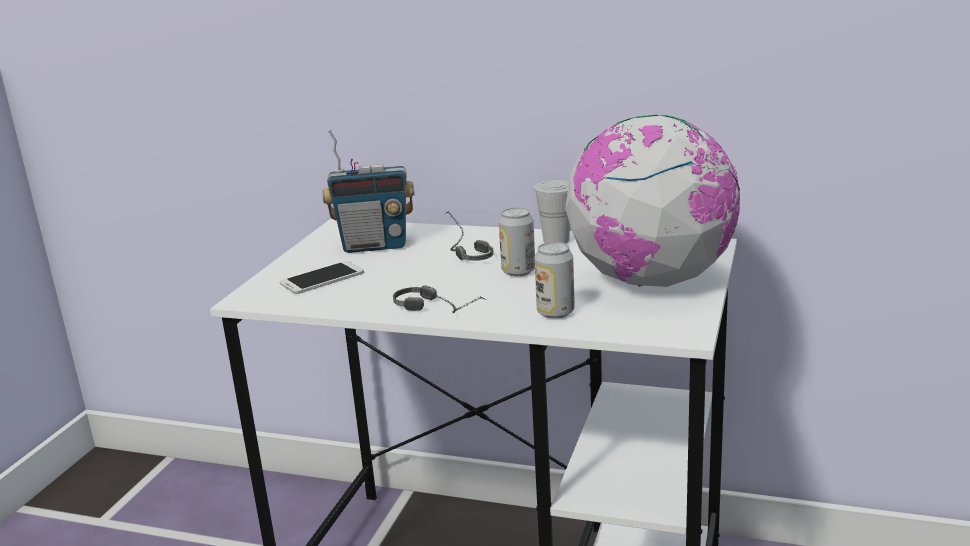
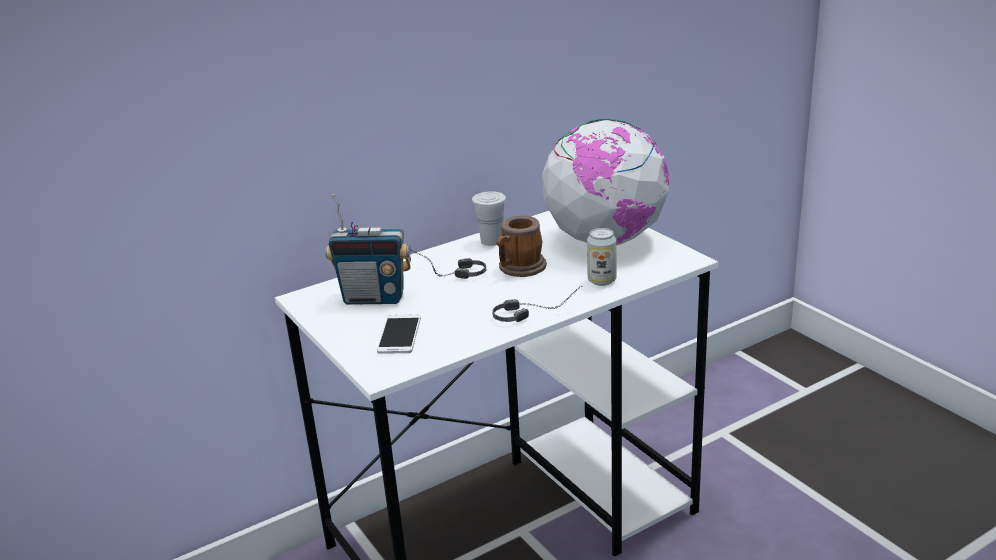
camera: 50 degrees left, 5 degrees up
radio [323,130,414,253] -> radio turned 60 degrees clockwise [325,194,411,305]
can [499,207,535,276] -> mug [497,215,547,277]

